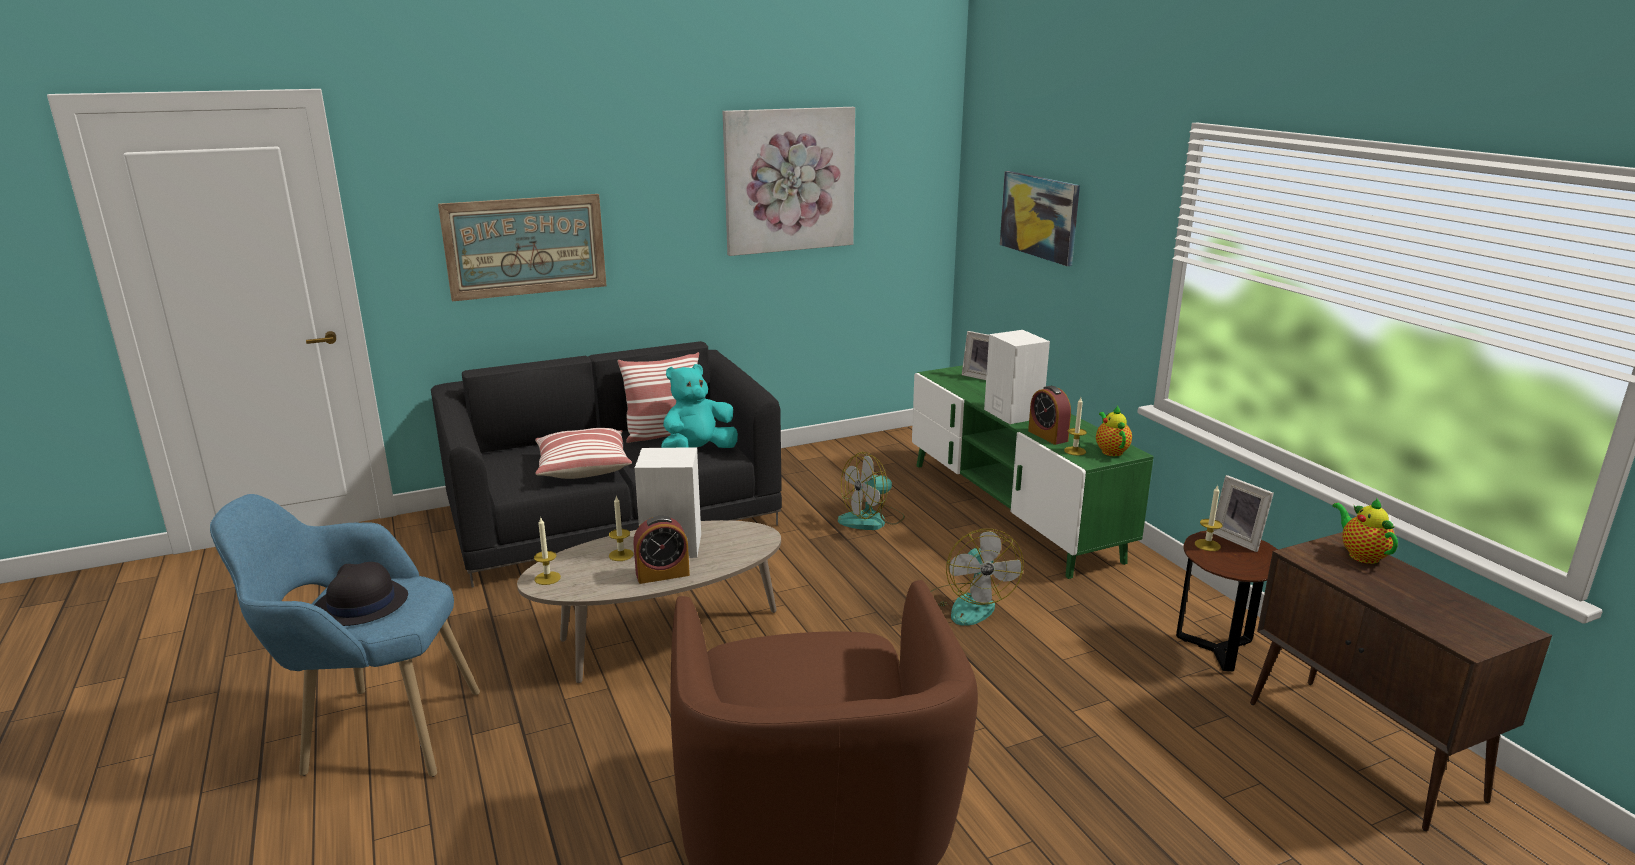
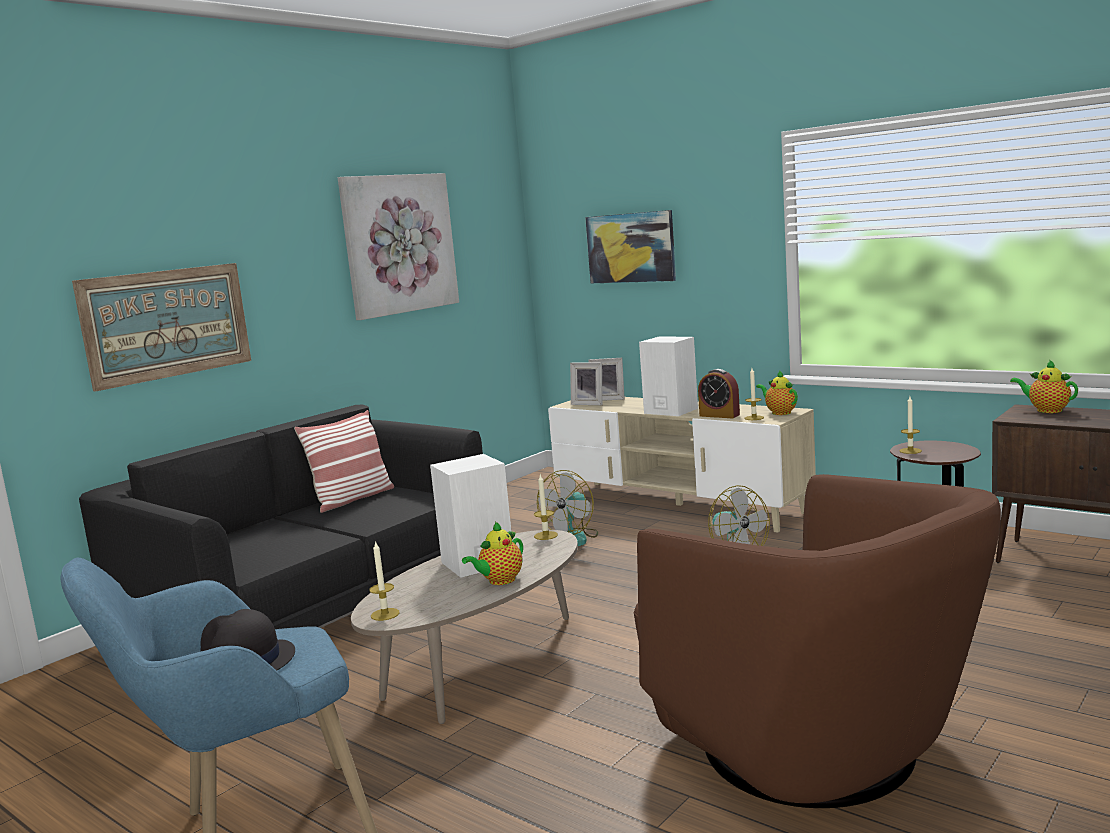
camera: 25 degrees left, 10 degrees down
pillow [535,428,632,479] -> none
candle [609,496,634,561] -> candle moved to [534,475,558,540]
alarm clock [633,516,690,584] -> teapot [462,522,523,585]
turquoise plush toy [661,364,738,448] -> none
green tv stand [912,365,1154,579] -> beige tv stand [548,397,816,533]
picture frame [1213,475,1274,552] -> picture frame moved to [570,362,603,405]

